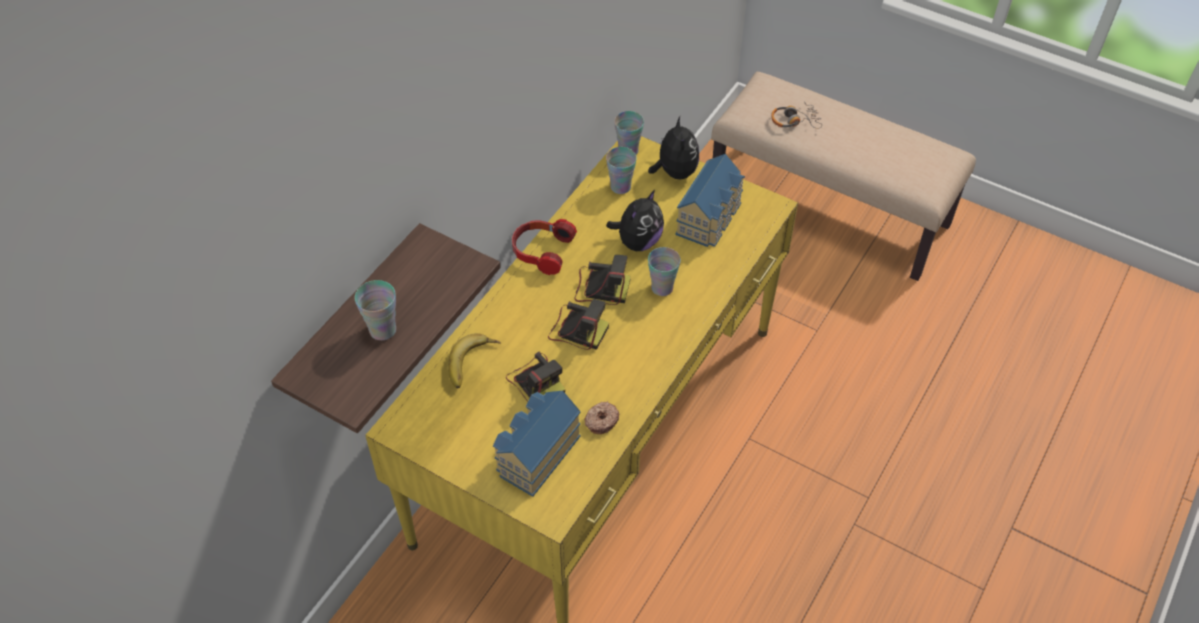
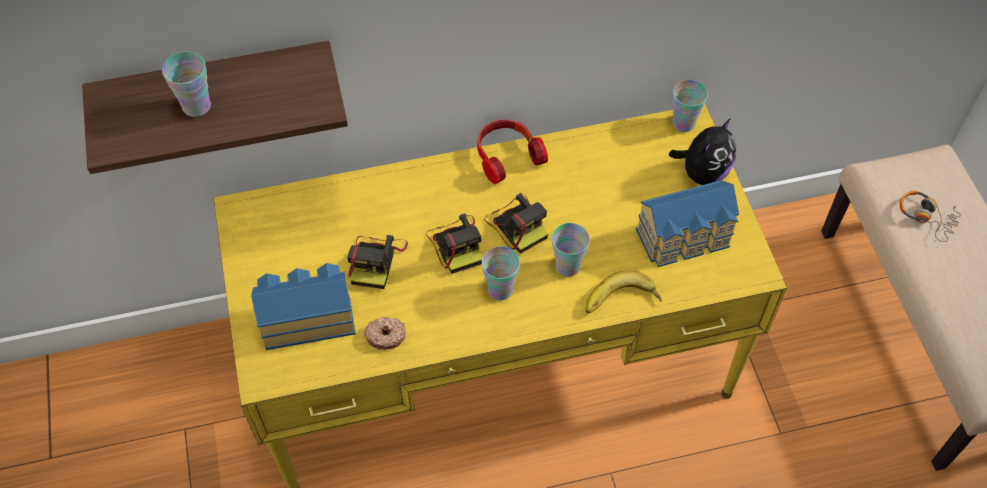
camera: 45 degrees right, 5 degrees up
banana [448,333,501,388] -> banana moved to [586,271,662,314]
cup [606,147,637,194] -> cup moved to [482,246,520,300]
plush toy [606,190,664,251] -> none

